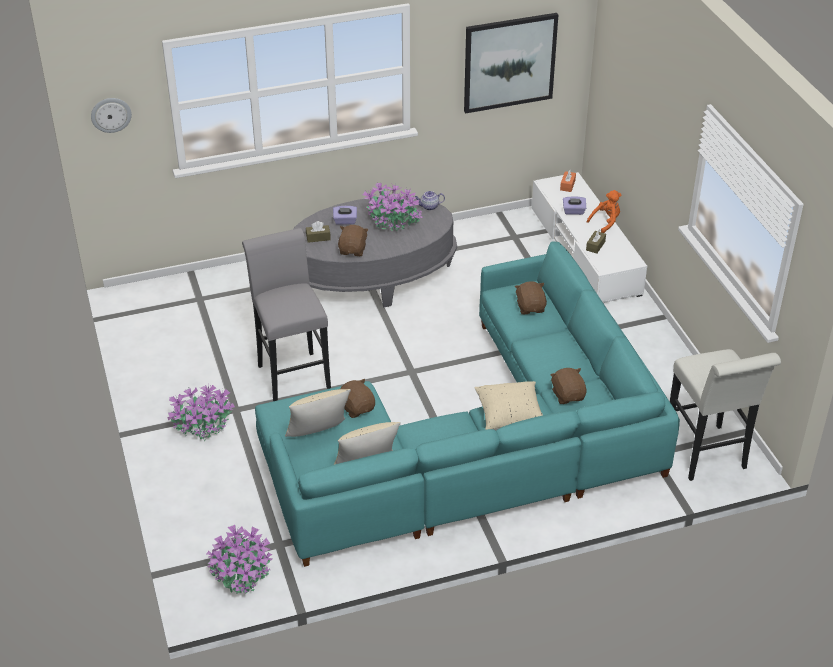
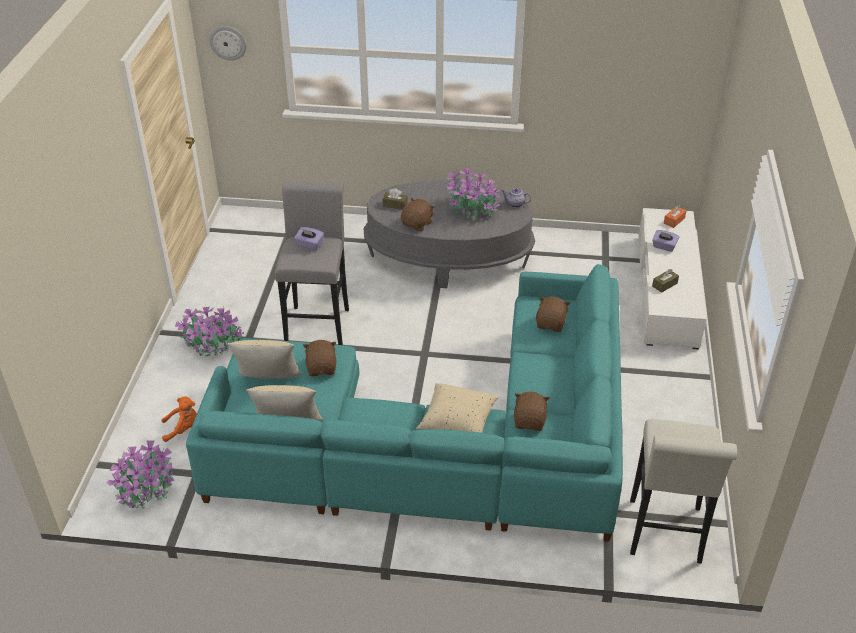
camera: 25 degrees right, 0 degrees up
purple tissue box [333,206,357,225] -> purple tissue box moved to [294,227,324,250]
picture [464,13,558,113] -> none
orange plush toy [587,190,621,233] -> orange plush toy moved to [161,396,197,442]

